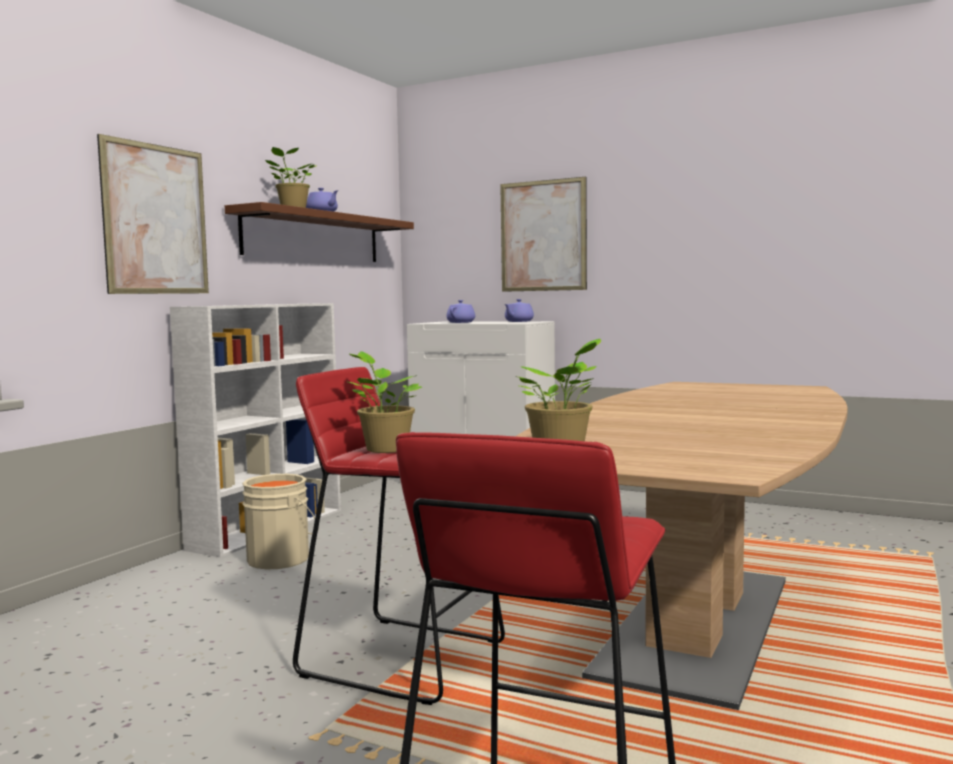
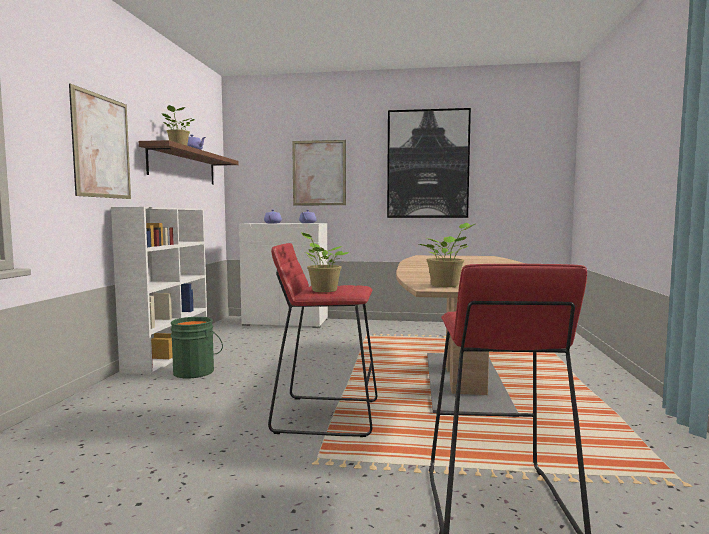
camera: 20 degrees left, 0 degrees up
beige bucket [242,474,319,569] -> green bucket [170,317,223,378]
none -> picture [387,108,471,218]

